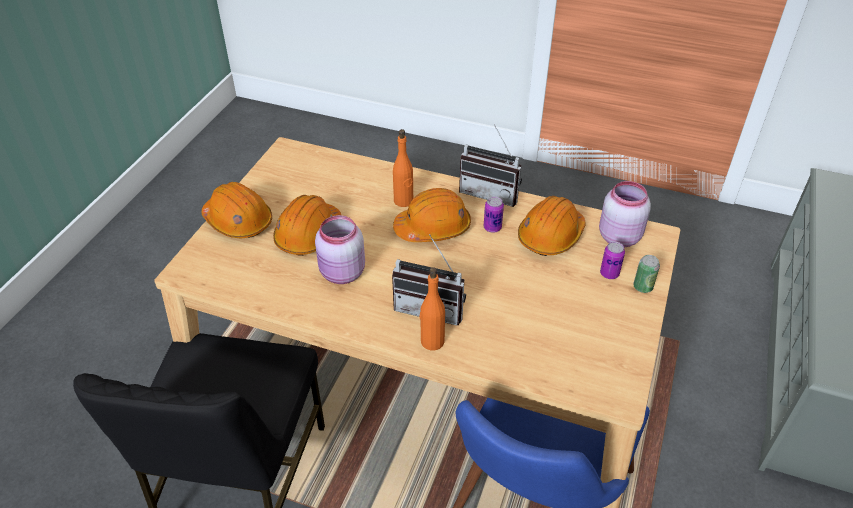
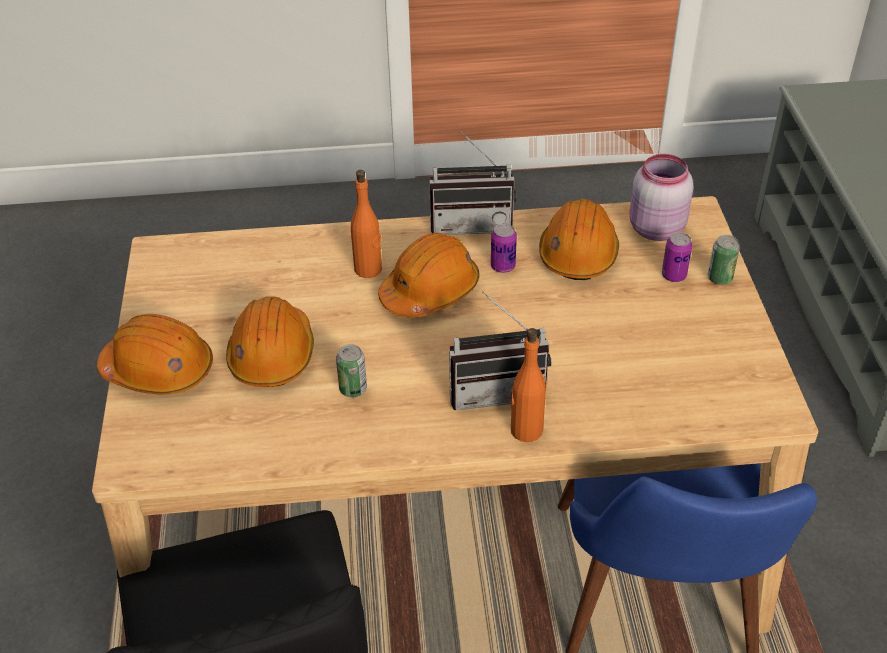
camera: 25 degrees left, 0 degrees up
pink jar [315,215,365,284] -> can [336,344,367,397]

